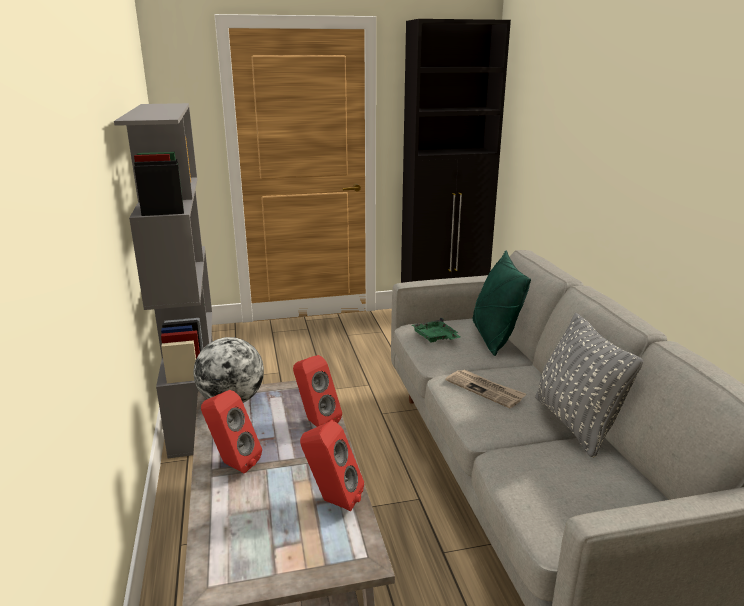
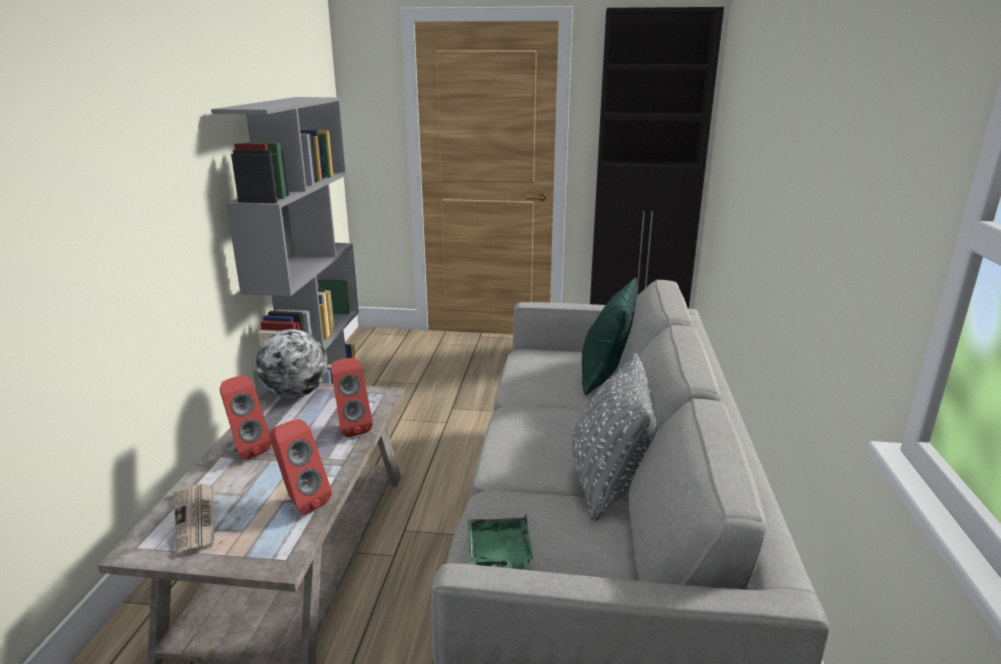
camera: 20 degrees right, 0 degrees up
green tray [412,317,460,342] -> green tray moved to [468,514,533,570]
newspaper [446,369,526,408] -> newspaper moved to [173,483,214,557]

